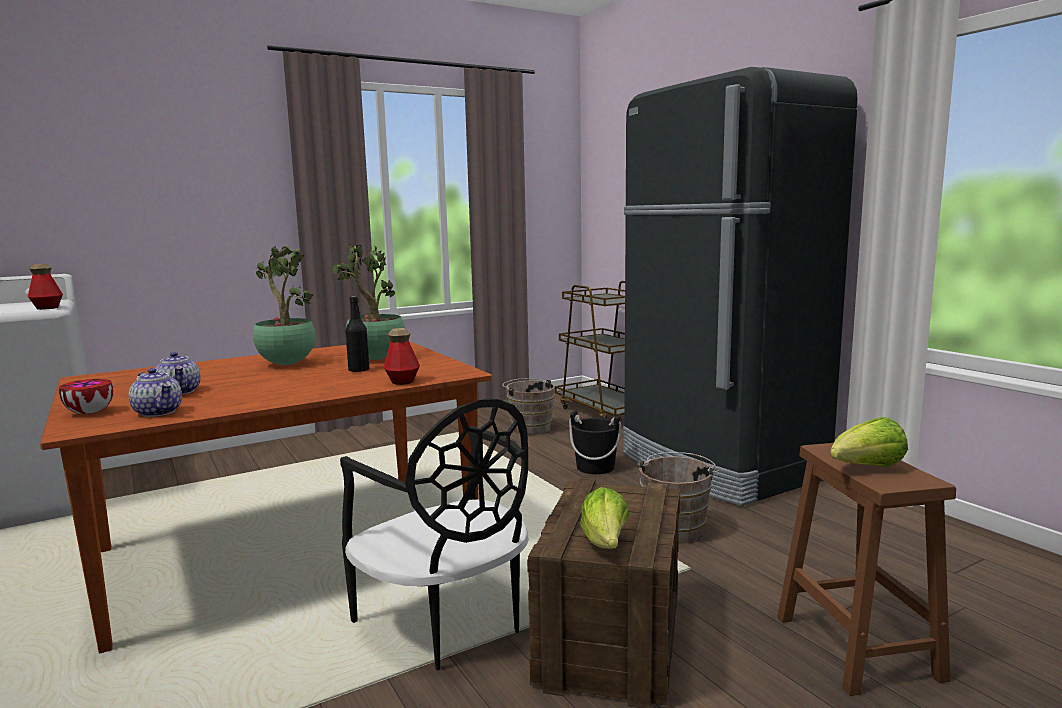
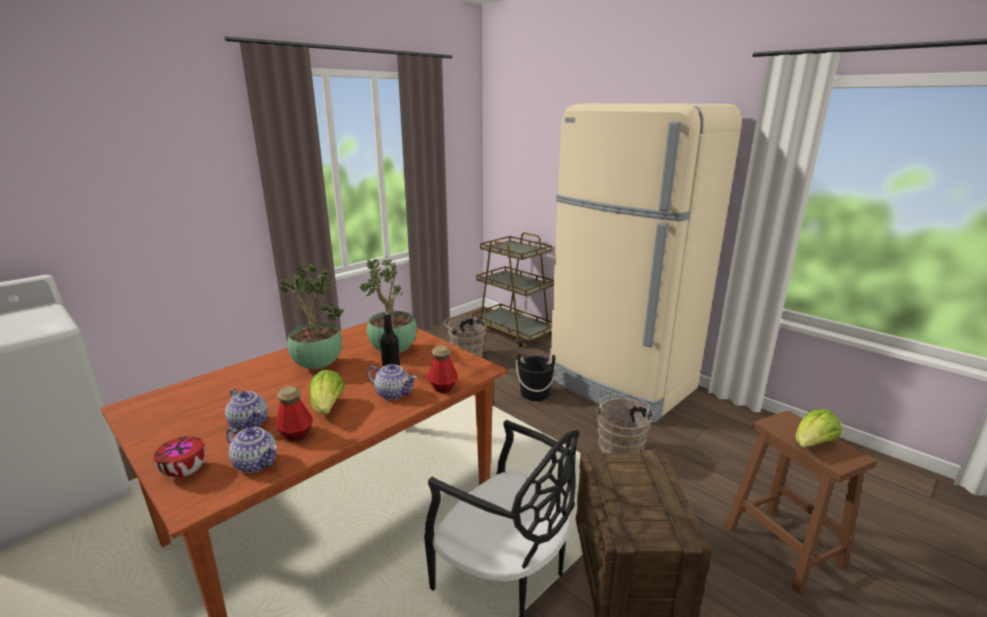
camera: 15 degrees left, 10 degrees up
bottle [28,264,63,310] -> bottle moved to [275,386,313,442]
lettuce [580,487,629,549] -> lettuce moved to [310,370,345,414]
black fridge [623,67,858,506] -> beige fridge [549,103,742,423]
none -> teapot [367,364,417,400]

